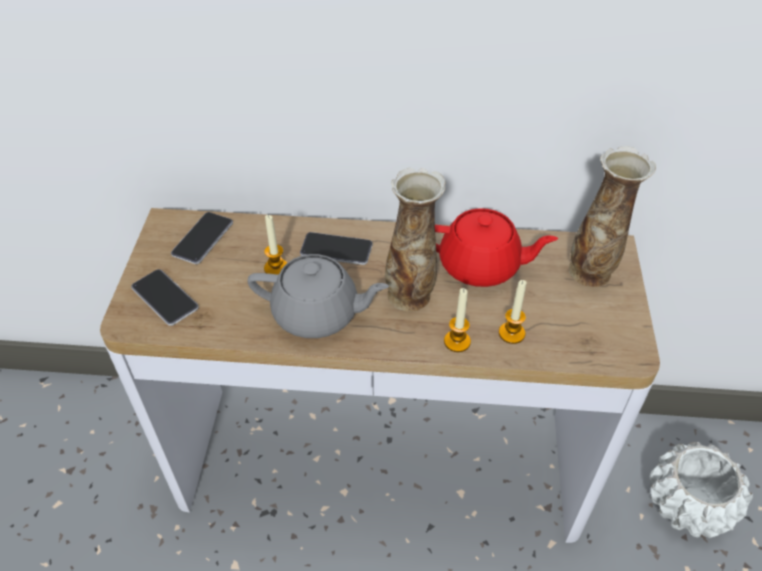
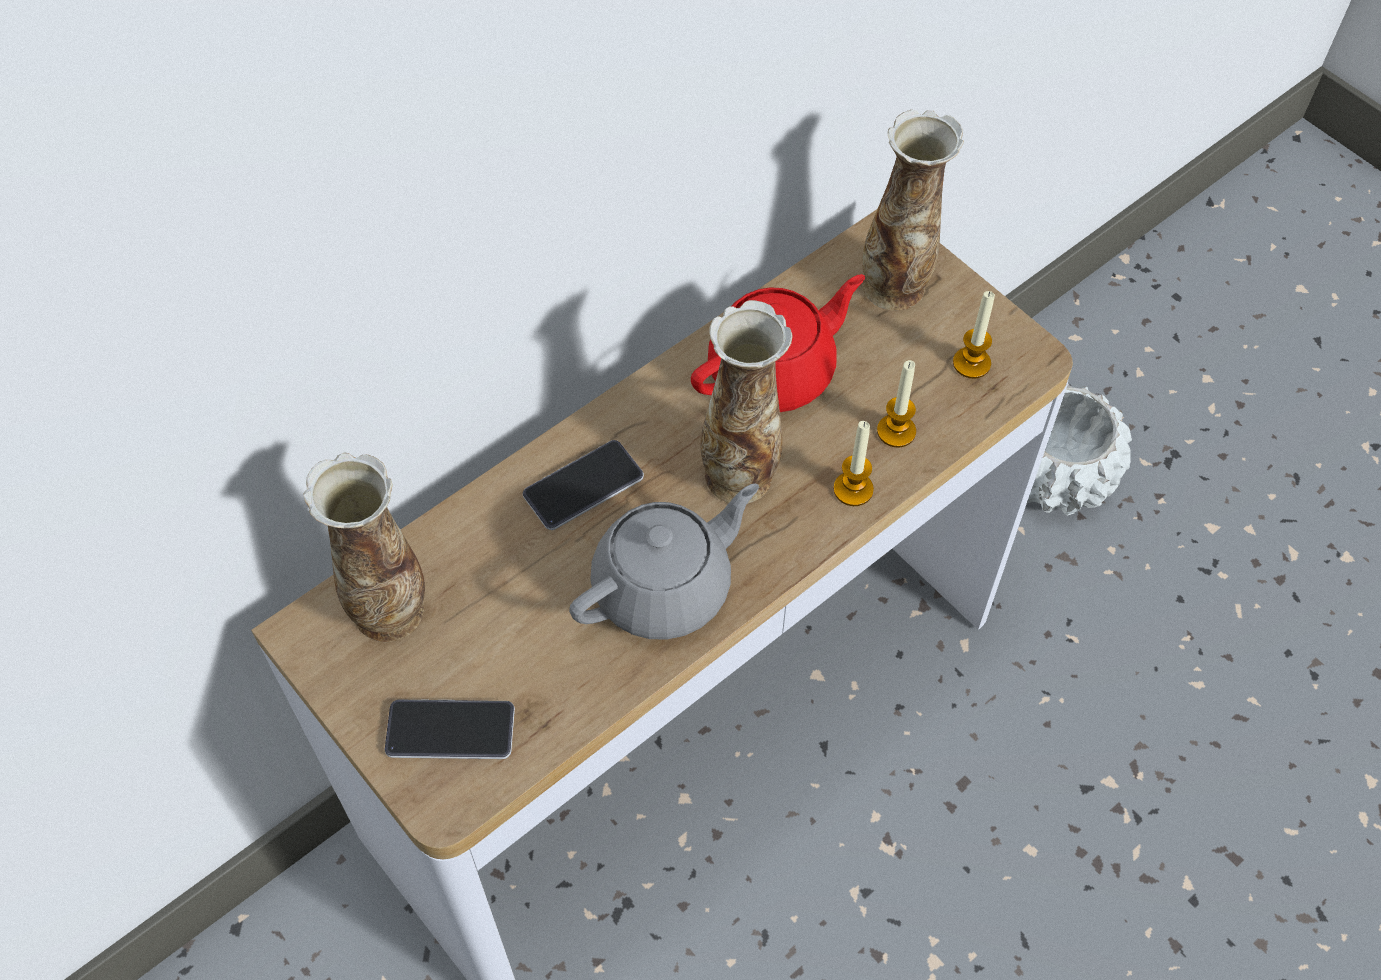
camera: 45 degrees left, 10 degrees up
phone [171,212,233,264] -> vase [303,452,425,642]
candle [264,215,287,275] -> candle moved to [953,291,995,379]

